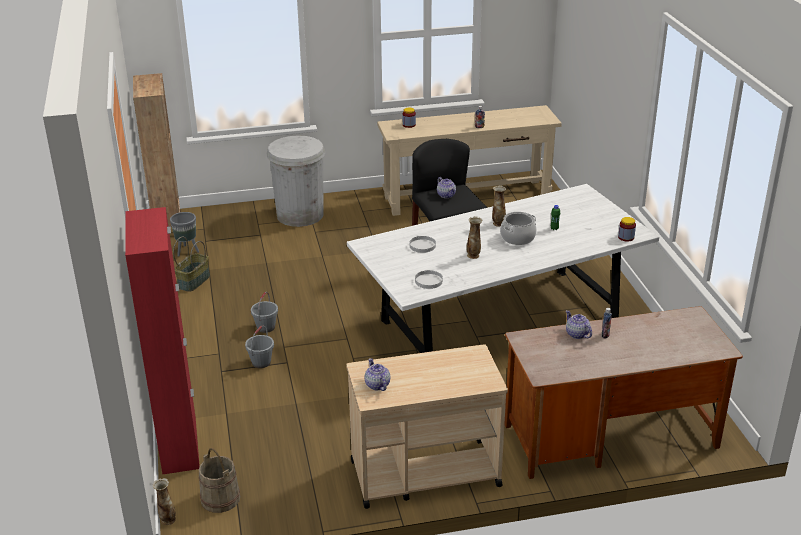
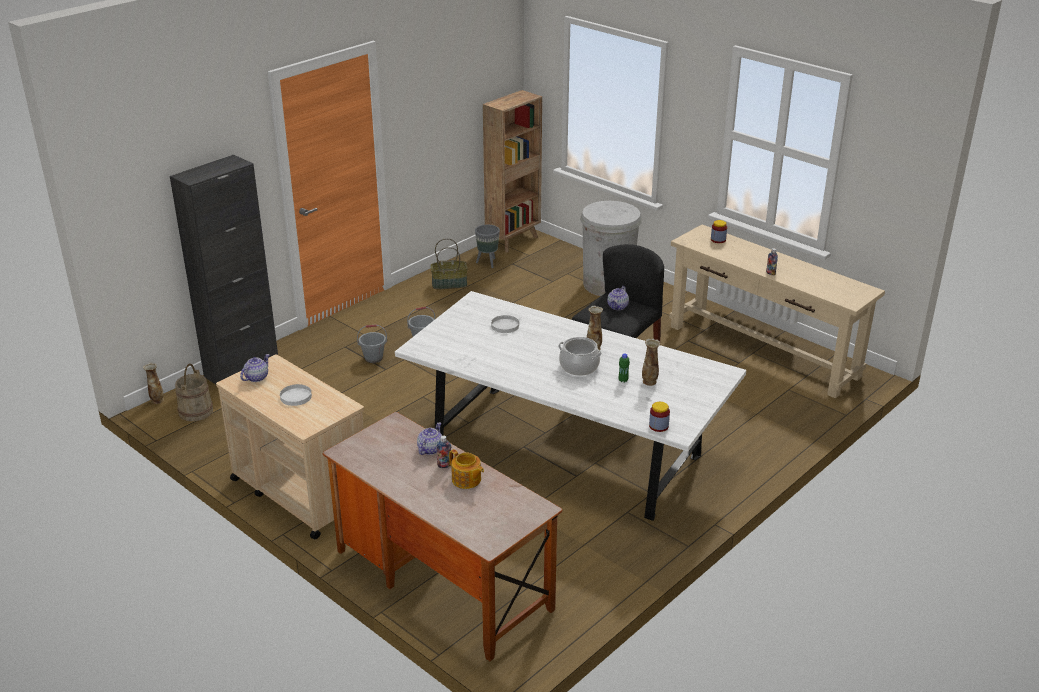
camera: 55 degrees right, 0 degrees up
red cabinet [125,207,200,474] -> black cabinet [170,155,278,384]
white plate [415,270,443,289] -> white plate moved to [280,384,312,406]
vase [466,216,483,259] -> vase moved to [642,339,660,386]
none -> teapot [449,449,484,489]

